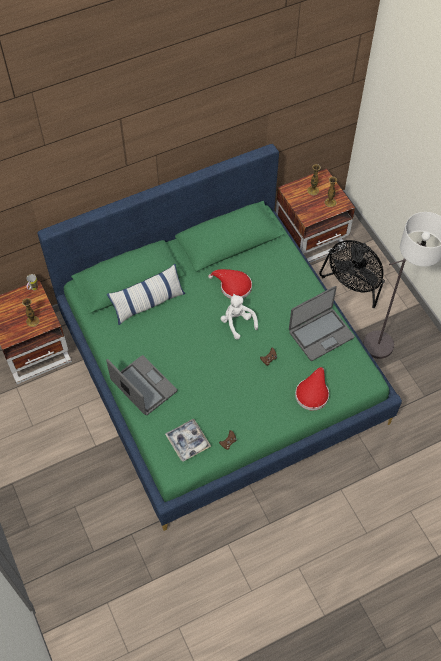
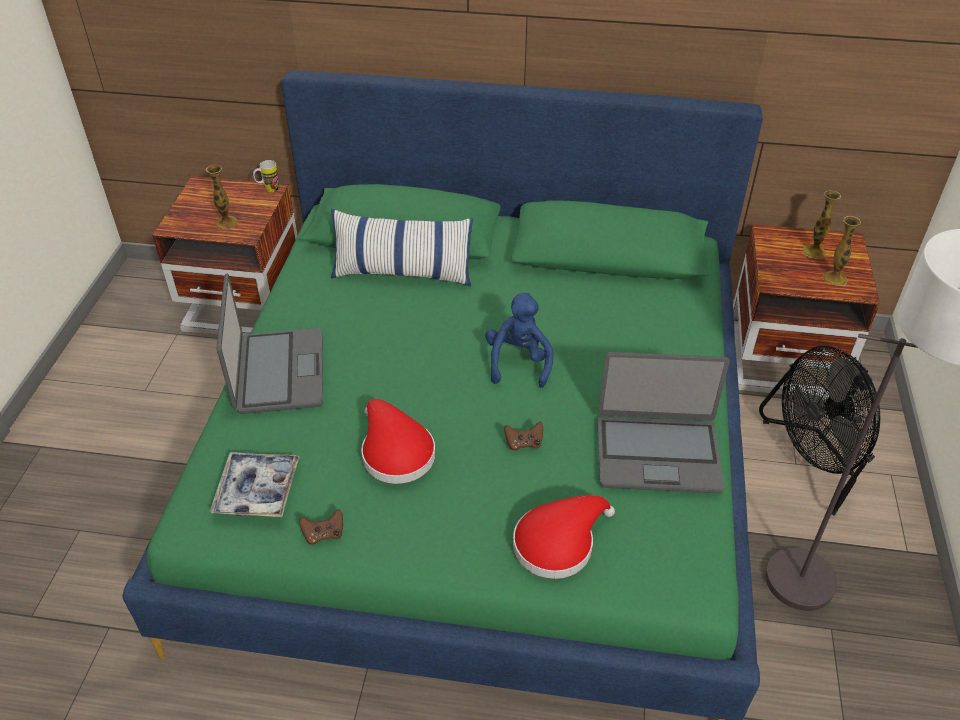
camera: 35 degrees right, 15 degrees down
red hat [208,269,252,299] -> red hat moved to [361,399,435,484]
white plush toy [220,294,258,339] -> blue plush toy [485,293,553,388]

